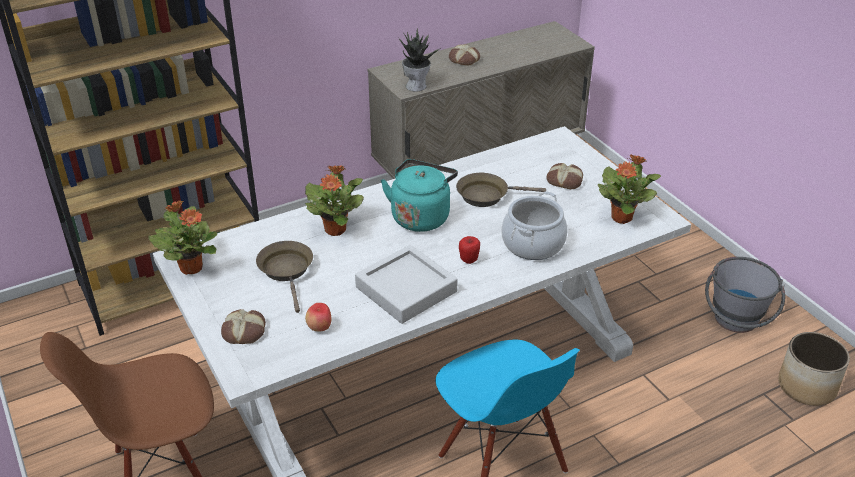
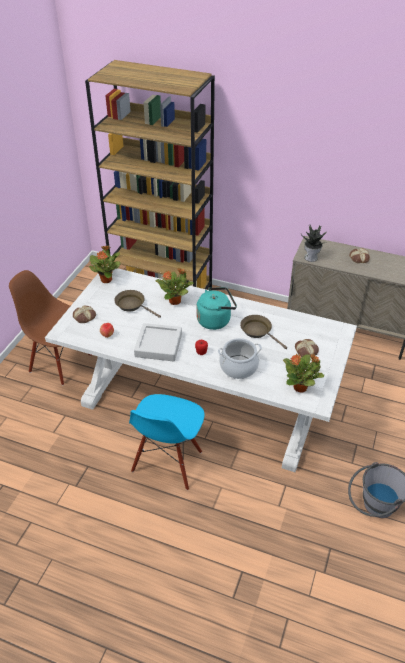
camera: 50 degrees right, 5 degrees up
brown frying pan [256,241,313,313] -> brown frying pan turned 90 degrees counterclockwise [114,290,161,318]
planter [778,332,850,406] -> none

